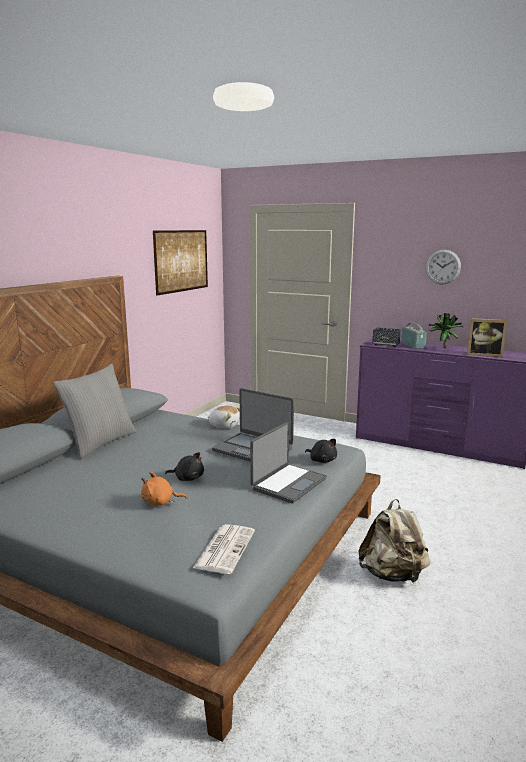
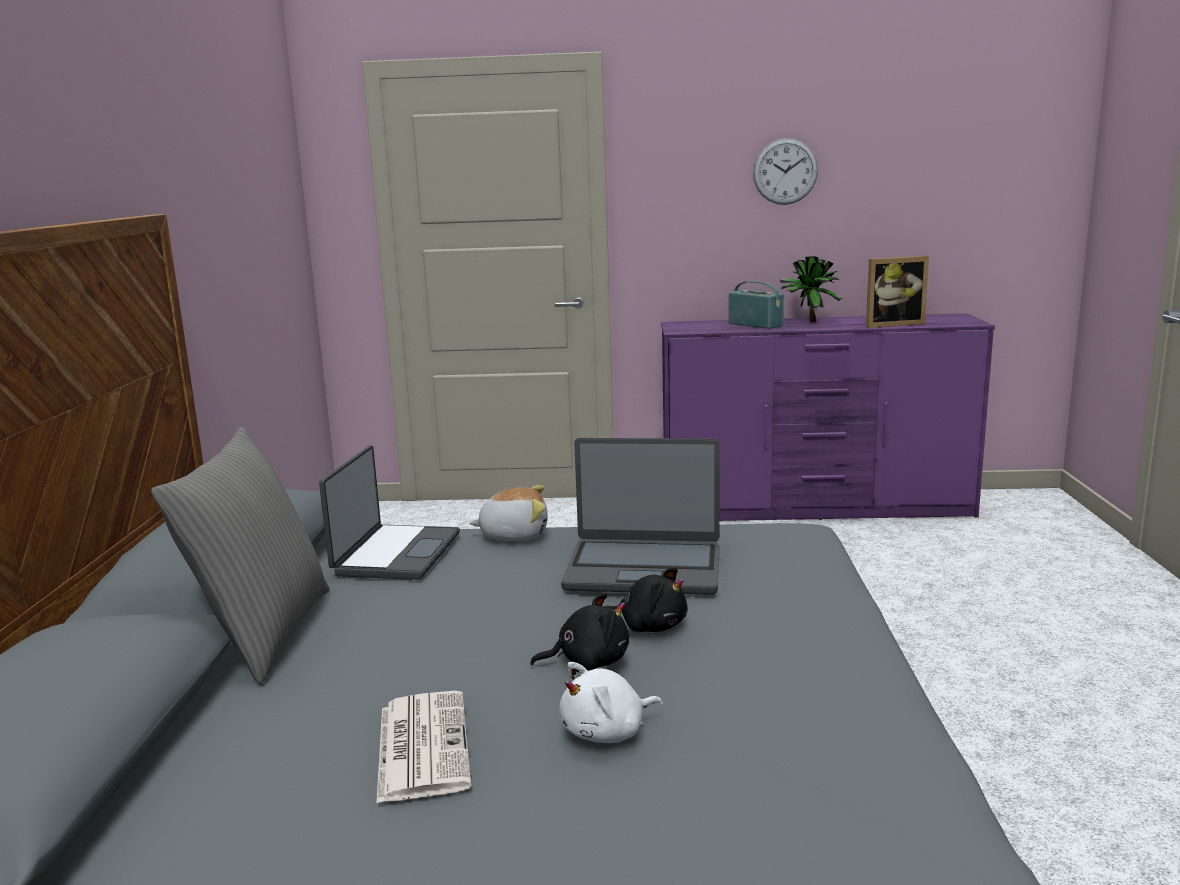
camera: 25 degrees left, 0 degrees up
orange plush toy [141,472,187,506] -> white plush toy [559,662,663,743]
picture [153,230,208,296] -> none
newspaper [193,524,255,574] -> newspaper moved to [376,691,472,804]
laptop [250,422,327,503] -> laptop moved to [319,445,460,580]
black plush toy [305,439,337,463] -> black plush toy moved to [605,567,688,632]
beige backpack [359,499,430,583] -> none
speaker [372,328,401,347] -> none

